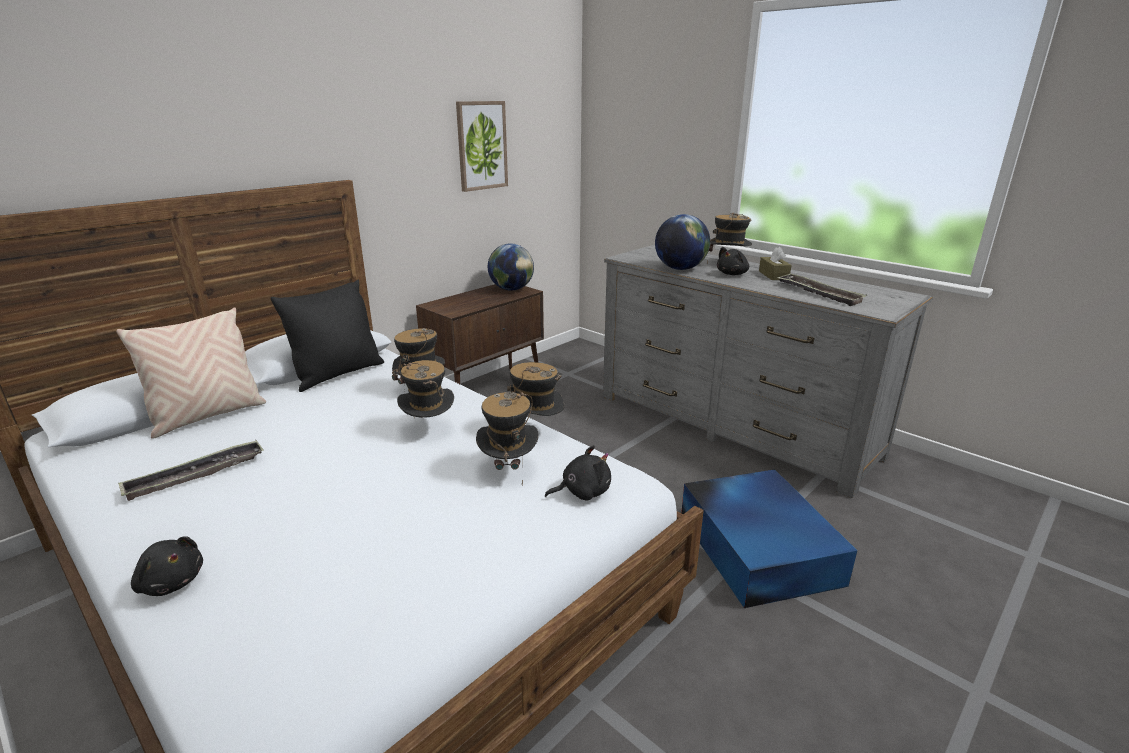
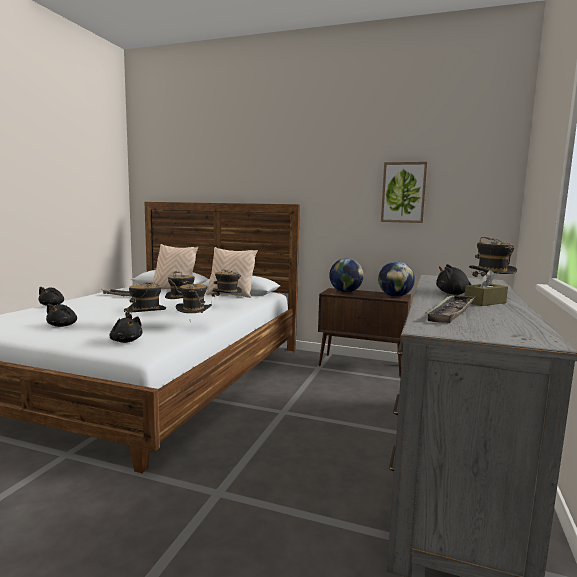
camera: 65 degrees right, 15 degrees down
black pillow [270,280,384,392] -> beige pillow [206,247,258,298]
globe [655,214,710,270] -> globe moved to [329,258,364,292]
blue storage box [681,470,857,608] -> none
none -> black plush toy [46,304,77,327]

